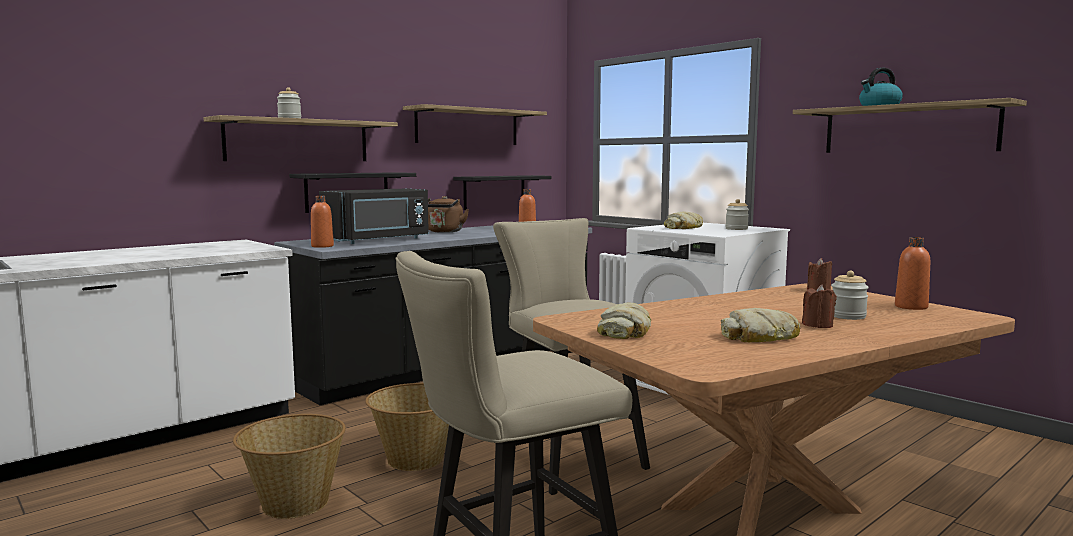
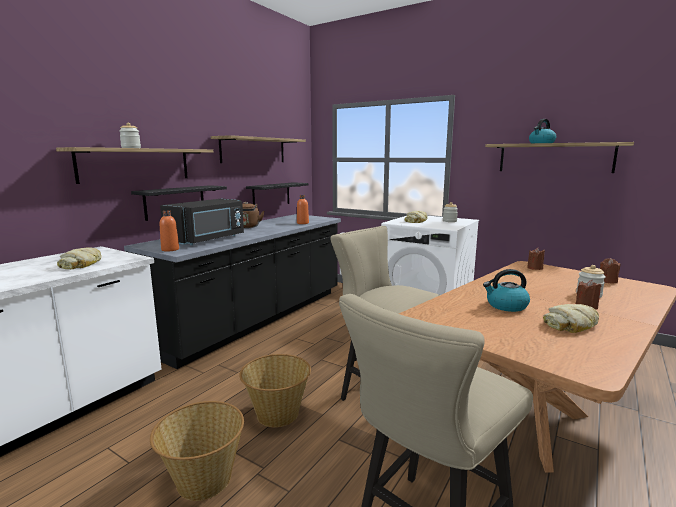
camera: 15 degrees left, 5 degrees up
bread [597,302,651,339] -> bread moved to [57,247,101,269]
orange bottle [895,237,930,310] -> brown candle [600,258,620,283]
none -> kettle [483,269,530,312]

